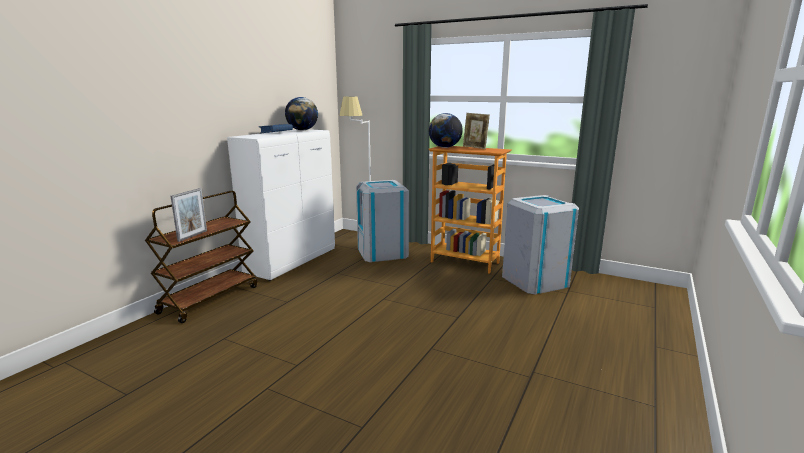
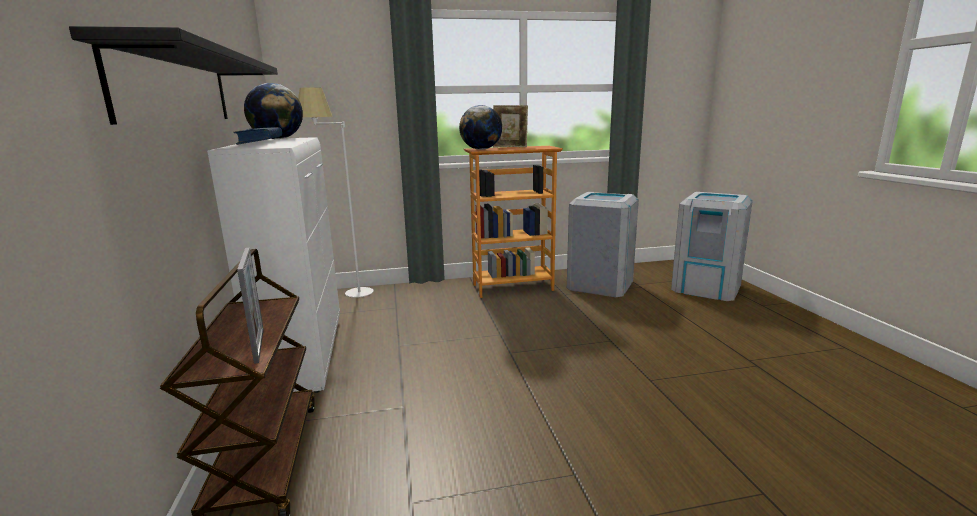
camera: 40 degrees left, 0 degrees up
grey trash can [356,180,409,262] -> grey trash can moved to [671,192,753,301]
none -> black shelf [69,26,278,125]

